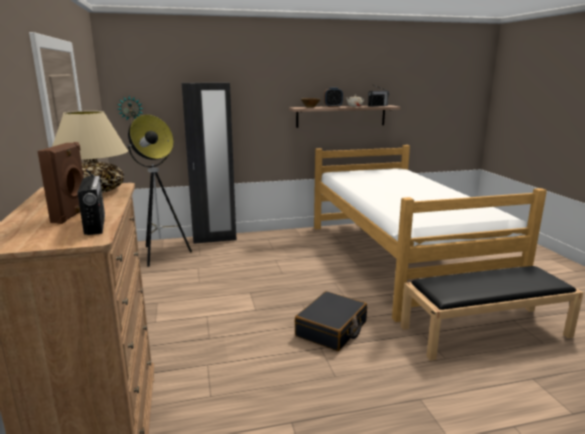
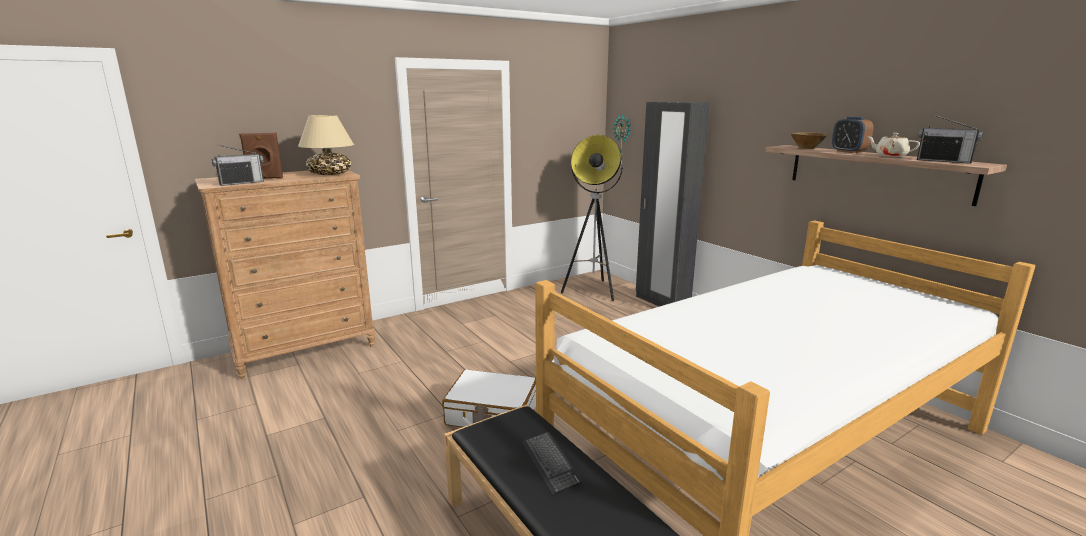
camera: 70 degrees right, 0 degrees up
black suitcase [295,291,367,351] -> white suitcase [442,369,536,427]
none -> keyboard [522,432,582,496]

